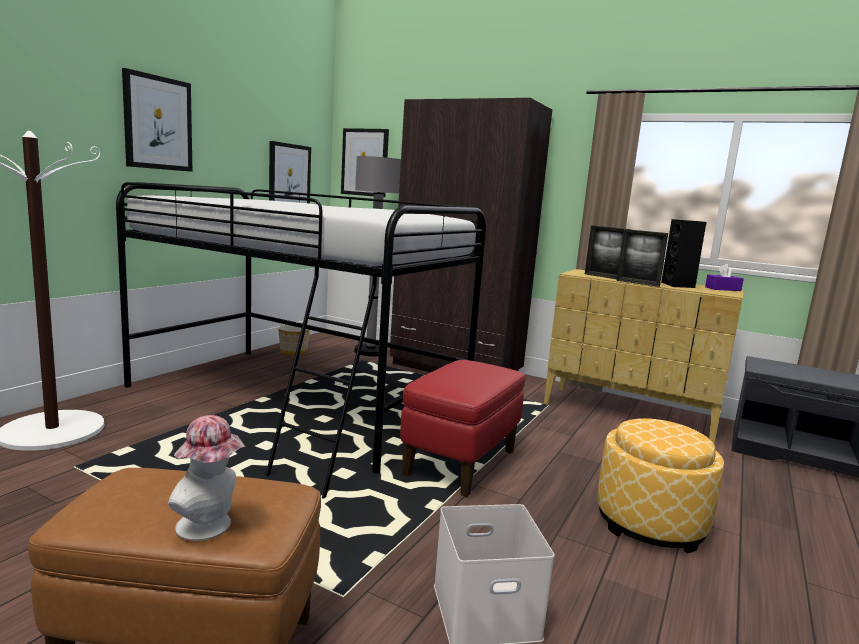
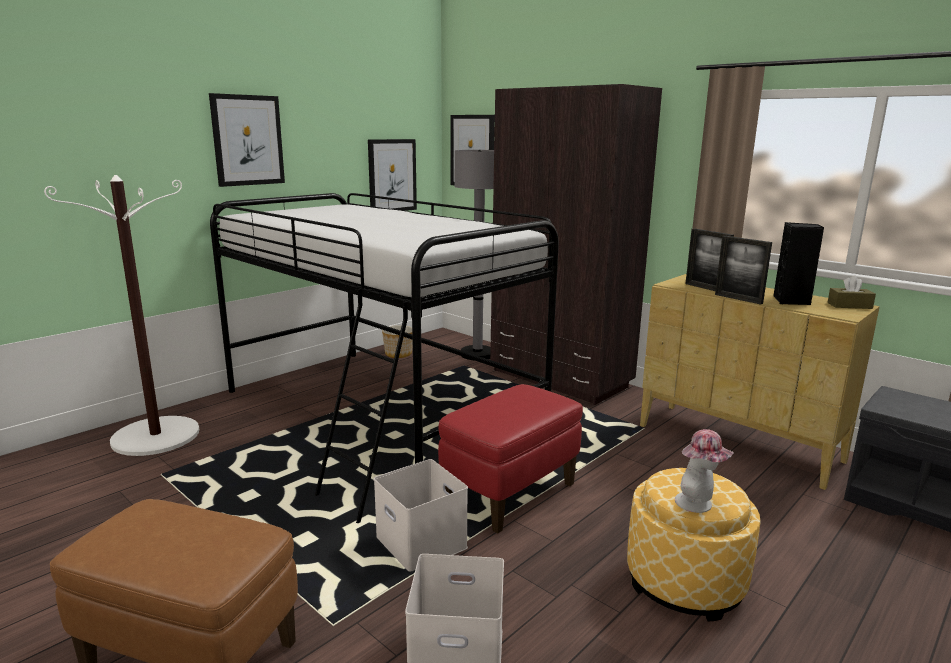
camera: 15 degrees right, 5 degrees up
hat [168,415,245,541] -> hat moved to [675,429,734,513]
purple tissue box [705,264,744,291] -> brown tissue box [827,276,876,309]
none -> white storage box [374,459,468,572]

